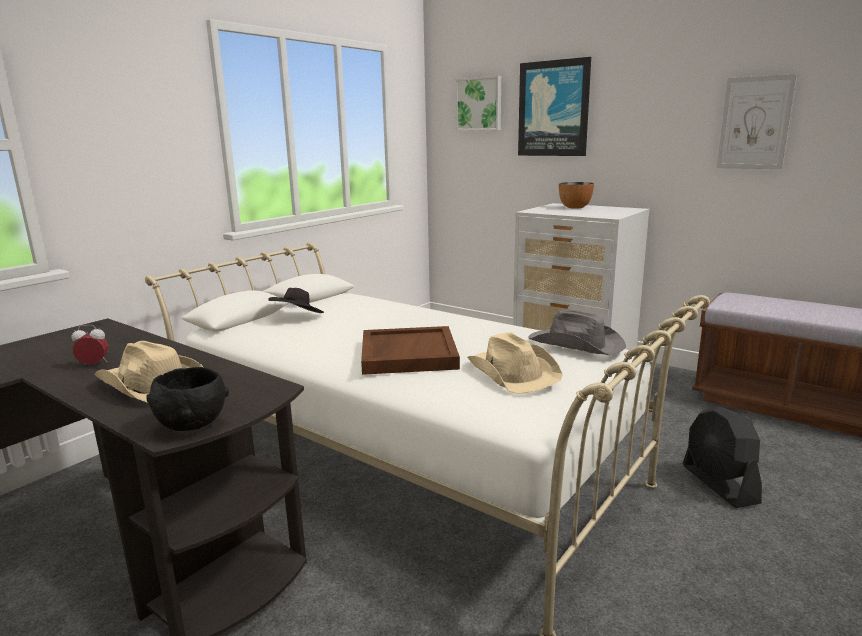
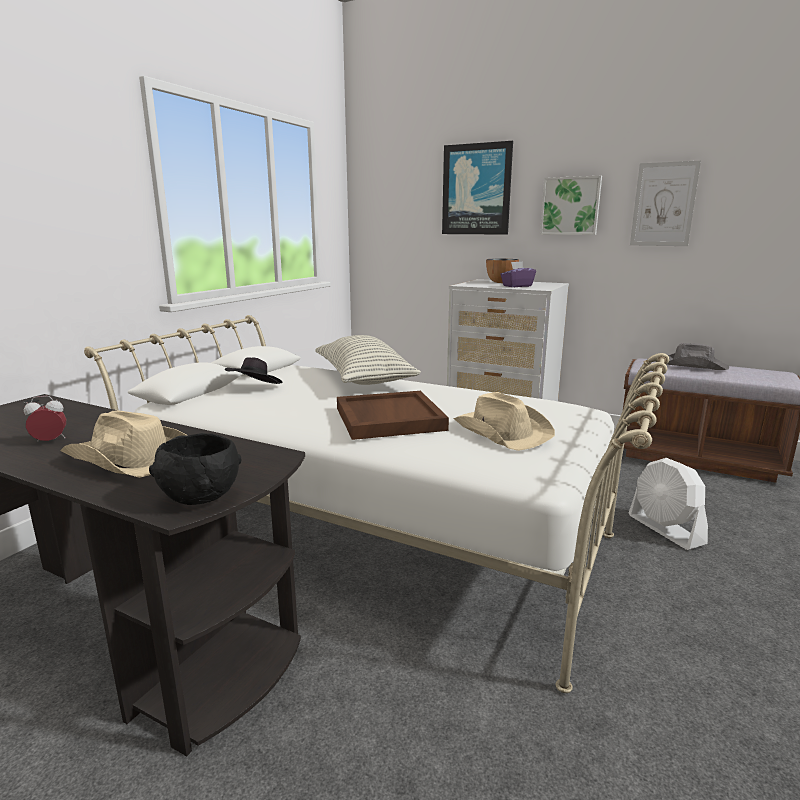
camera: 10 degrees left, 0 degrees up
picture [456,76,501,131] -> picture moved to [540,176,602,235]
grey hat [528,310,626,355] -> grey hat moved to [667,343,729,370]
black fan [683,406,762,508] -> white fan [629,458,708,550]
none -> pillow [315,335,421,385]
none -> purple tissue box [500,261,536,287]

